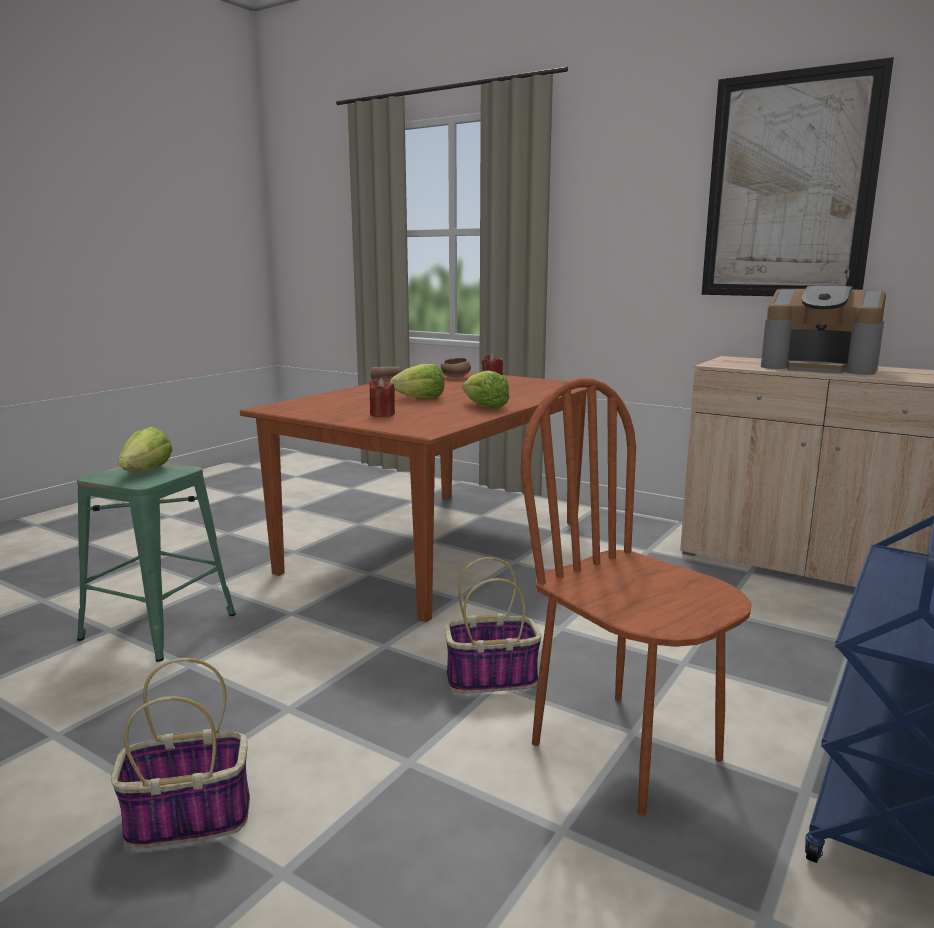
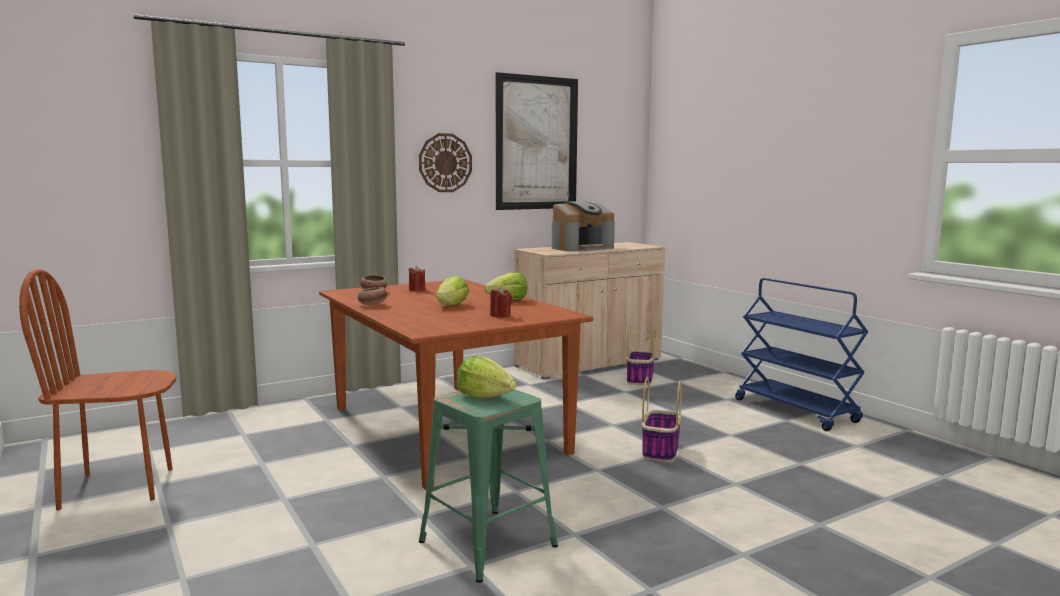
camera: 65 degrees left, 5 degrees down
basket [111,658,250,848] -> basket moved to [626,324,655,385]
brown chair [521,378,752,816] -> brown chair moved to [19,269,177,510]
none -> wall clock [419,133,472,192]

